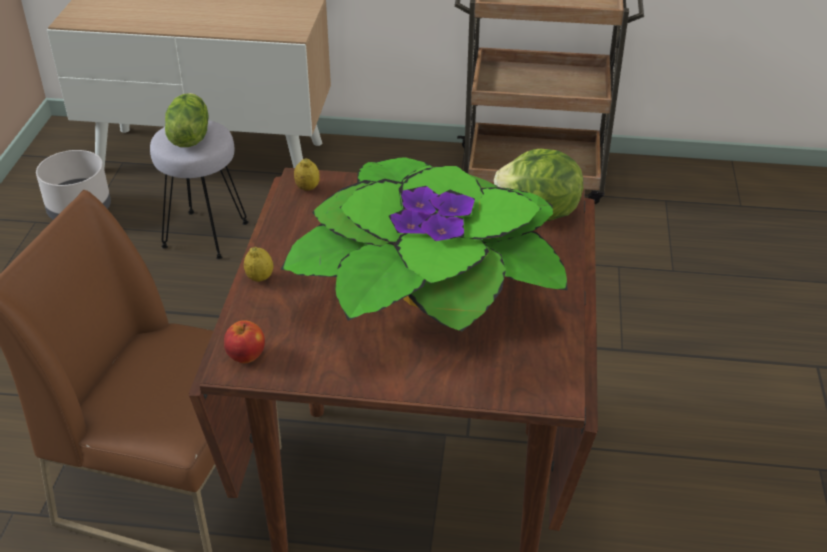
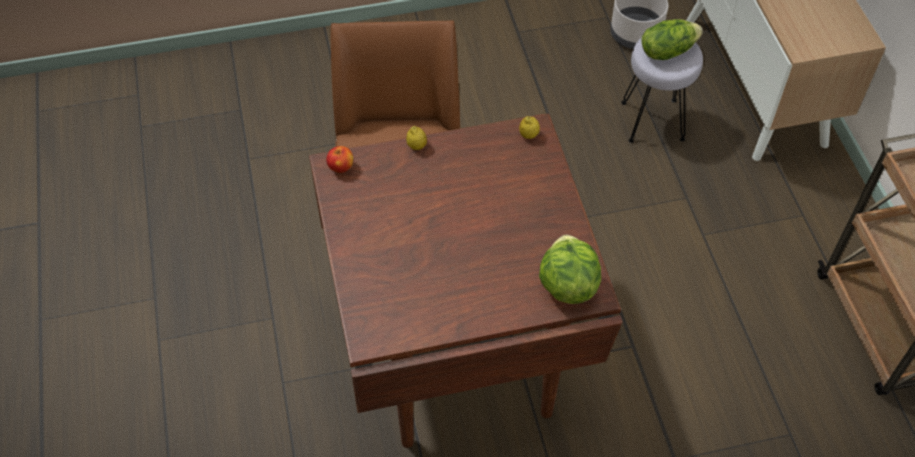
camera: 70 degrees right, 15 degrees up
potted plant [280,158,568,331] -> none

